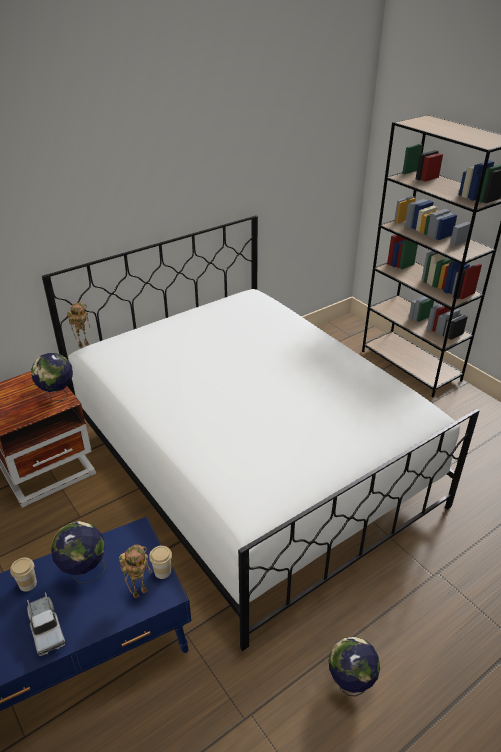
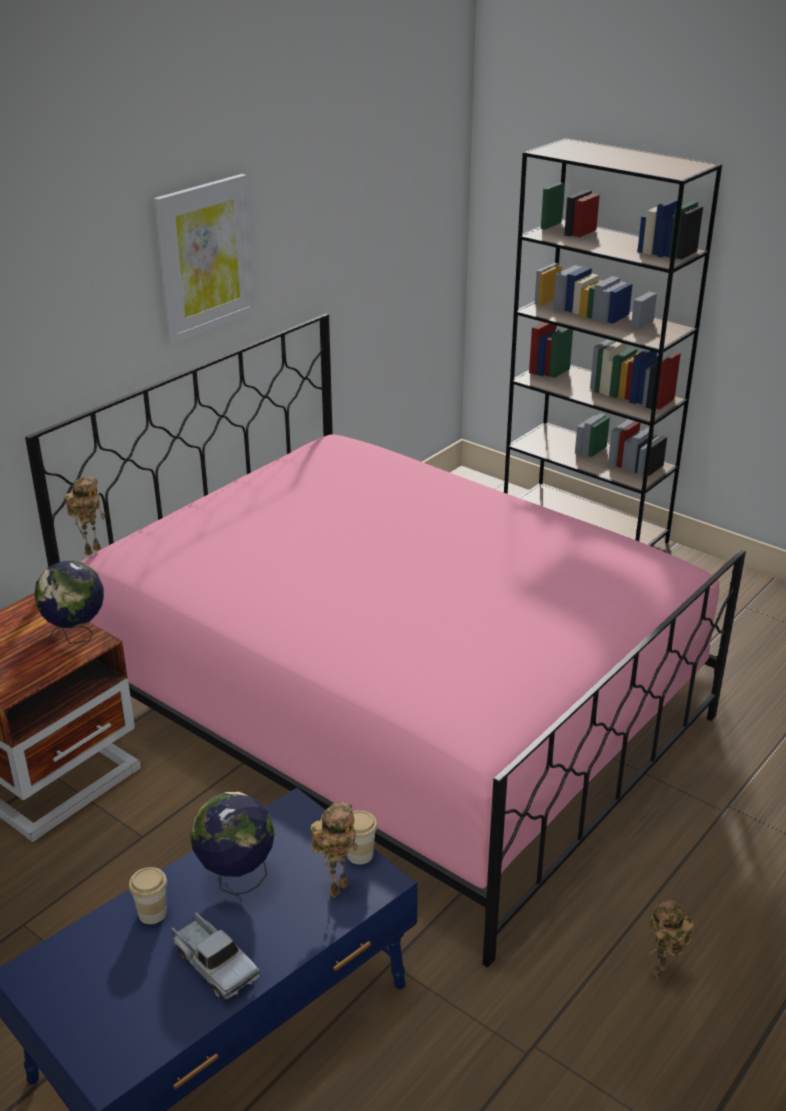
camera: 15 degrees left, 5 degrees down
white bed [42,215,480,651] -> pink bed [25,313,746,968]
globe [329,637,380,696] -> toy robot [648,900,693,980]
none -> picture [154,174,255,343]

